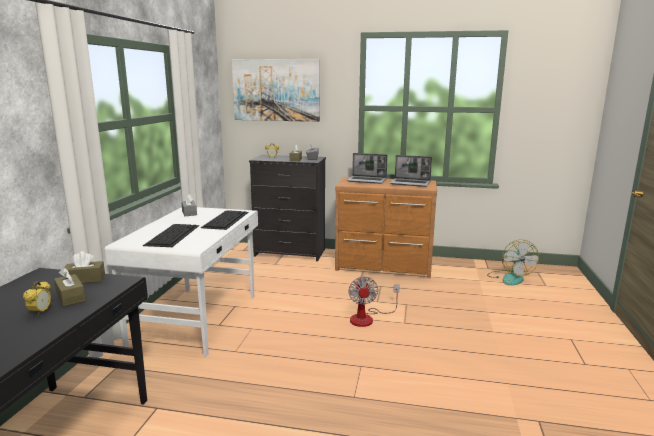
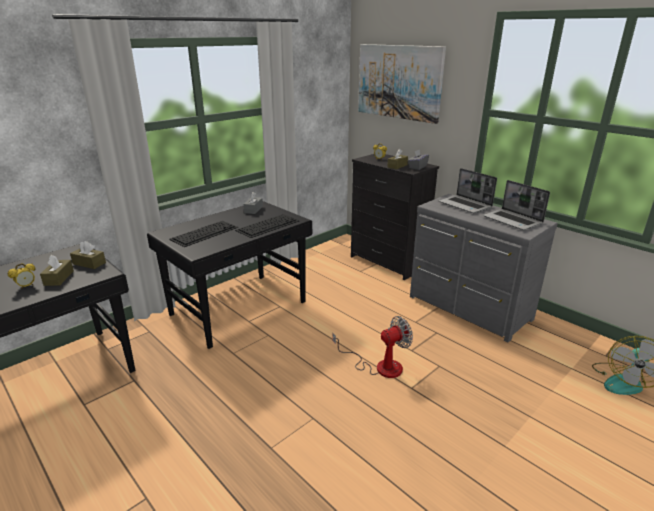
camera: 35 degrees right, 10 degrees up
white desk [105,207,258,357] -> black desk [147,201,312,349]
brown dresser [335,177,437,278] -> grey dresser [410,194,558,342]
fan [348,277,400,327] -> fan turned 150 degrees counterclockwise [332,316,413,378]

